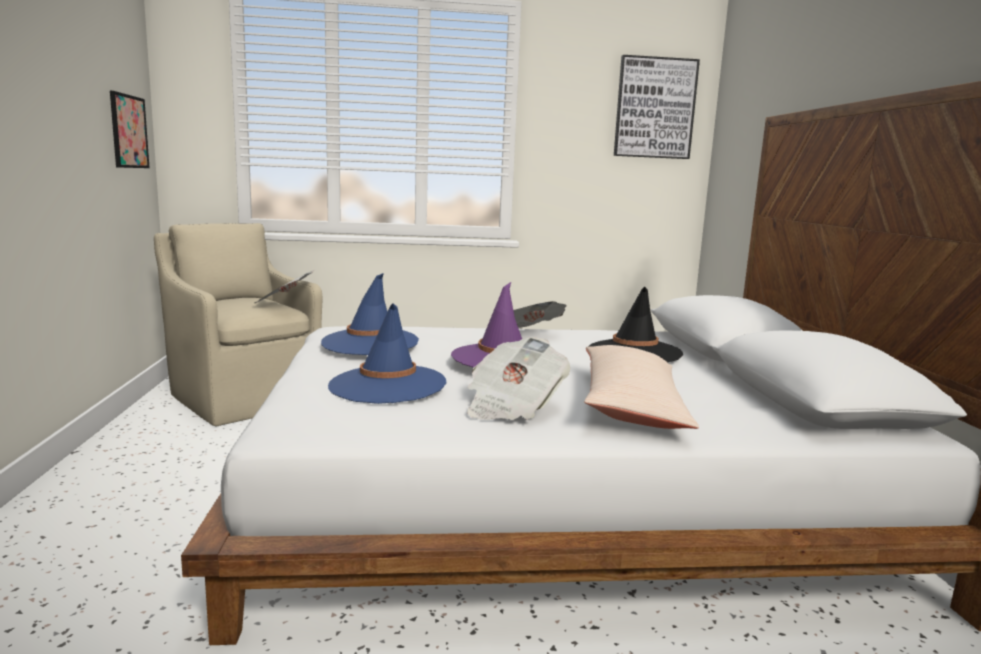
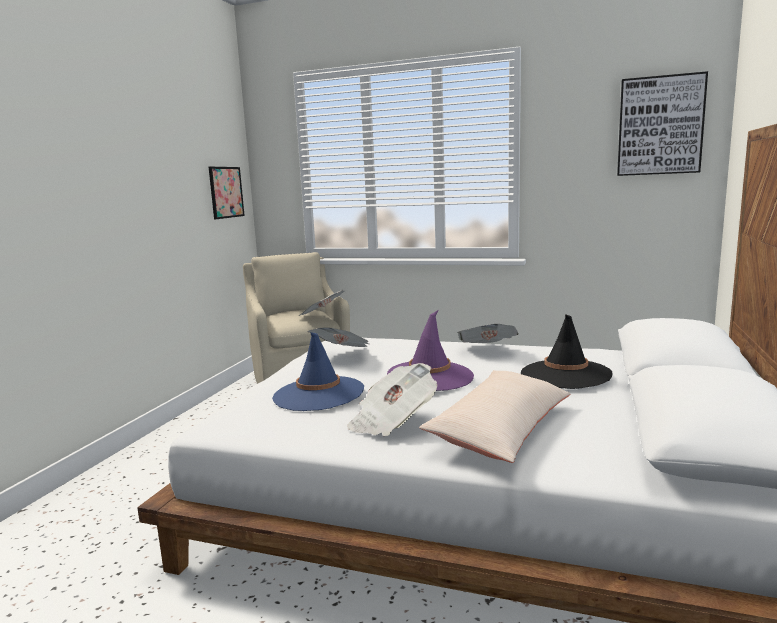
camera: 25 degrees right, 0 degrees up
blue hat [321,273,419,355] -> newspaper [307,327,369,347]

